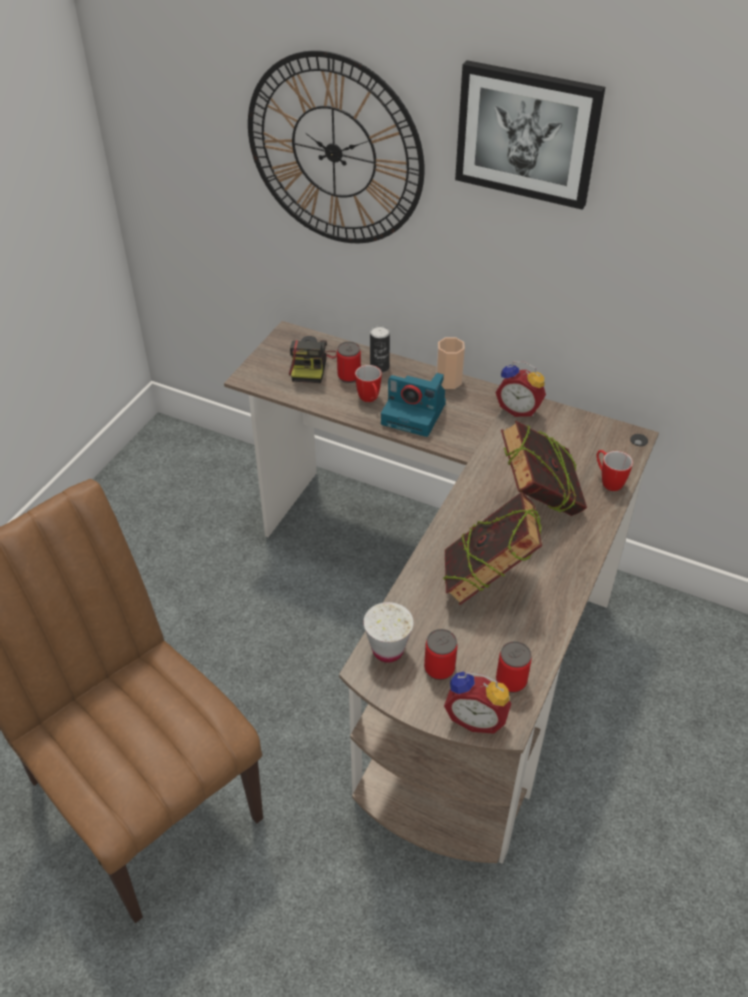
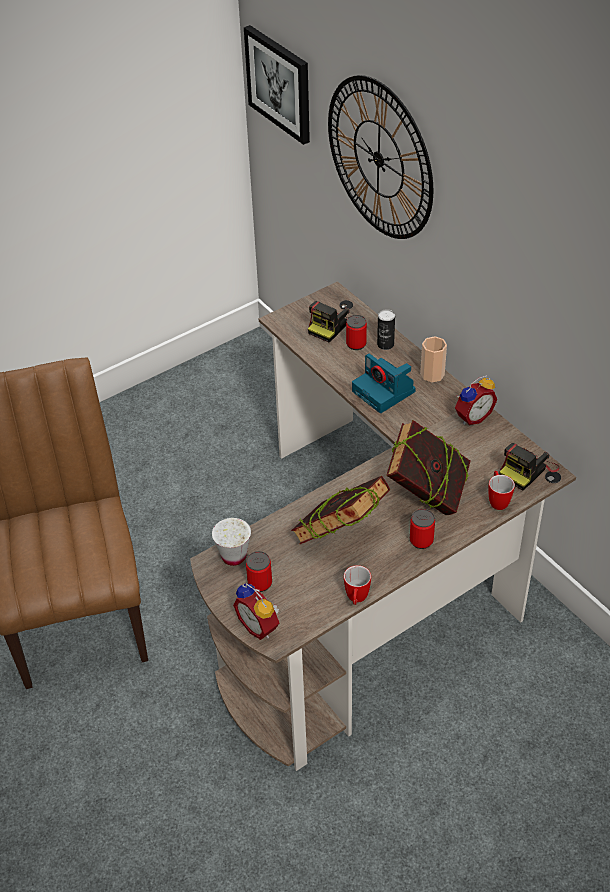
camera: 30 degrees right, 0 degrees up
mug [355,365,382,402] -> mug moved to [344,565,371,605]
picture [455,60,605,210] -> picture moved to [244,25,310,145]
alarm clock [495,361,546,417] -> alarm clock turned 90 degrees counterclockwise [455,375,497,425]
can [496,641,532,693] -> can moved to [410,509,435,549]
none -> camera [500,443,560,491]

